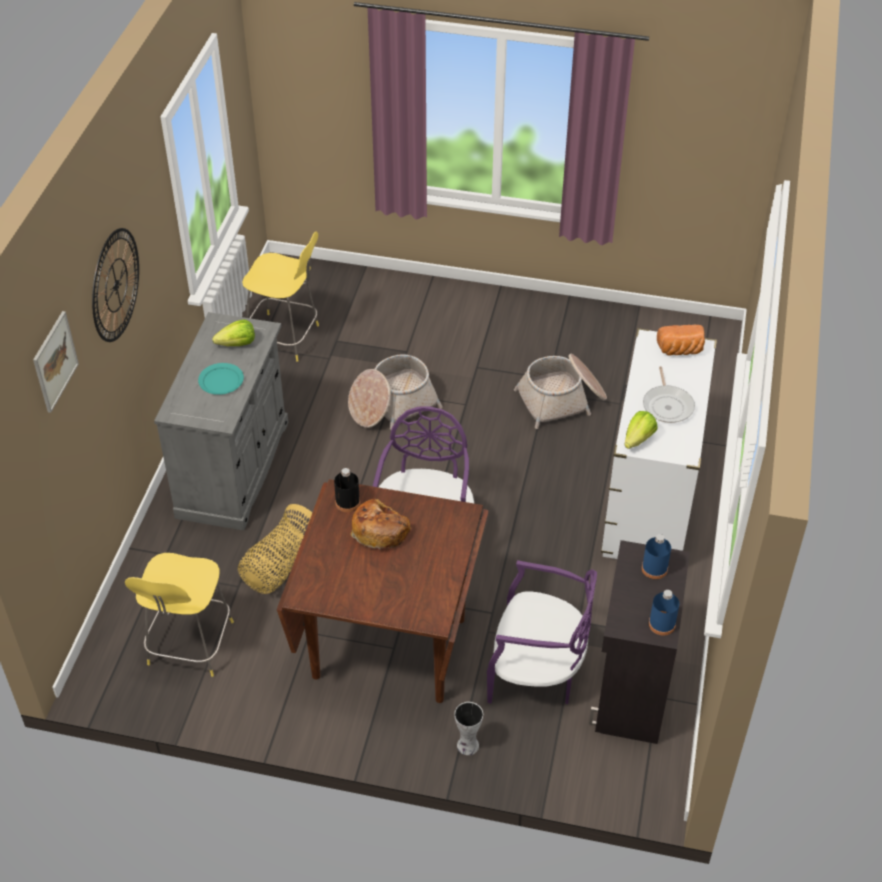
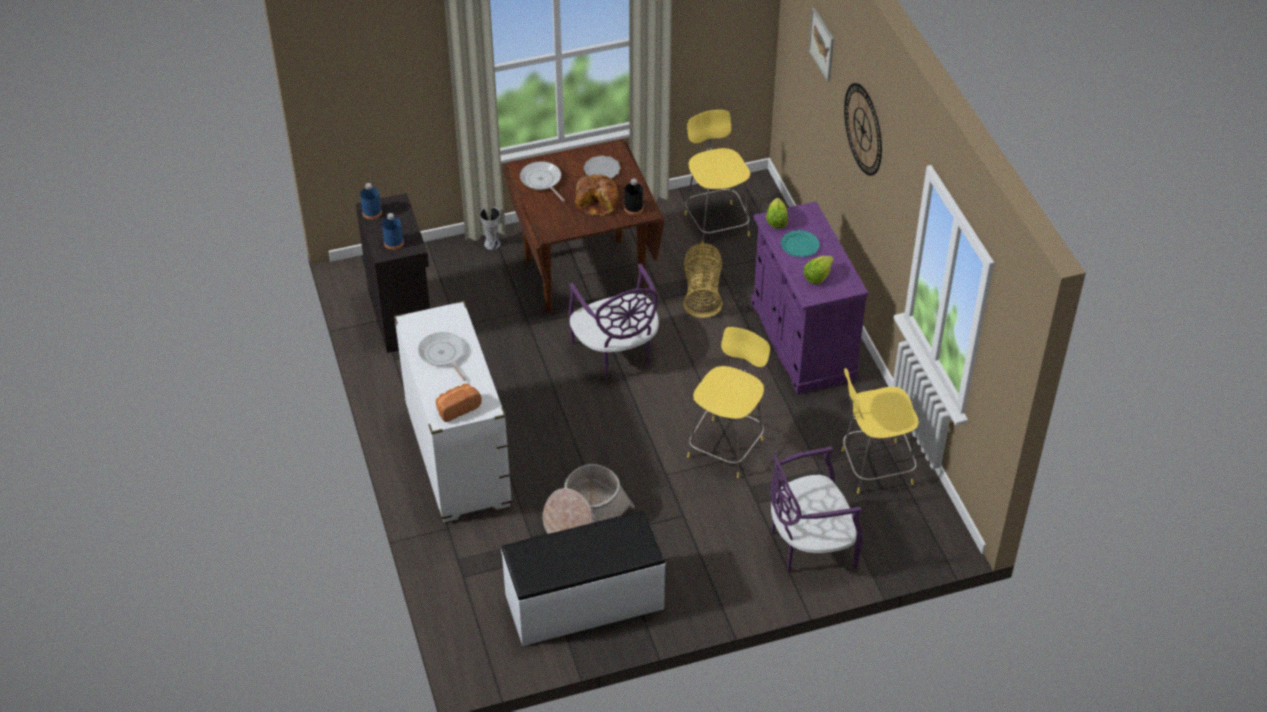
camera: 150 degrees right, 0 degrees up
grey cabinet [154,312,288,530] -> purple cabinet [751,201,868,394]
basket [348,354,443,430] -> yellow stool [687,327,770,478]
purple chair [487,560,597,704] -> purple chair moved to [770,446,863,572]
lettuce [624,411,658,449] -> lettuce moved to [766,198,788,229]
none -> white bench [501,511,666,646]
none -> frying pan [520,161,565,202]
none -> plate [584,156,621,178]

